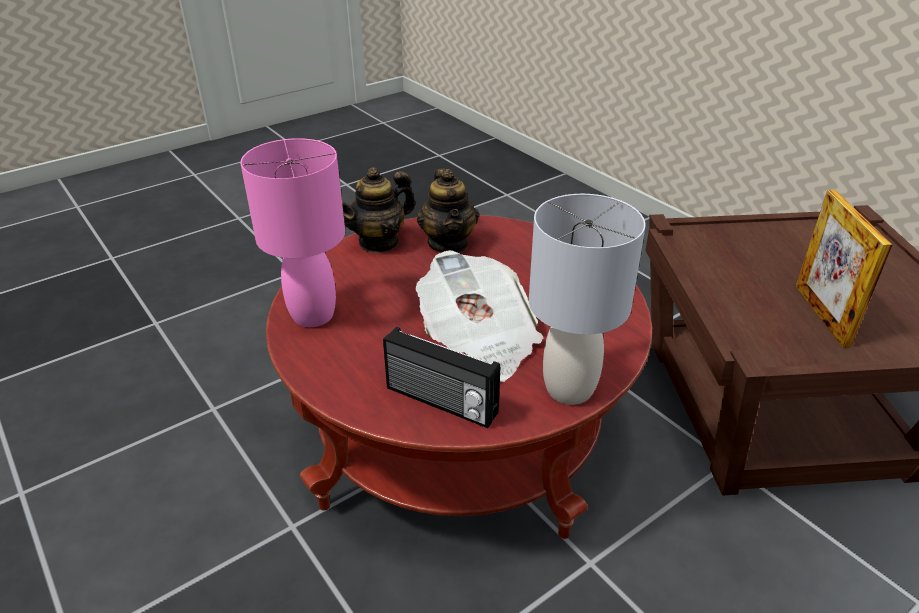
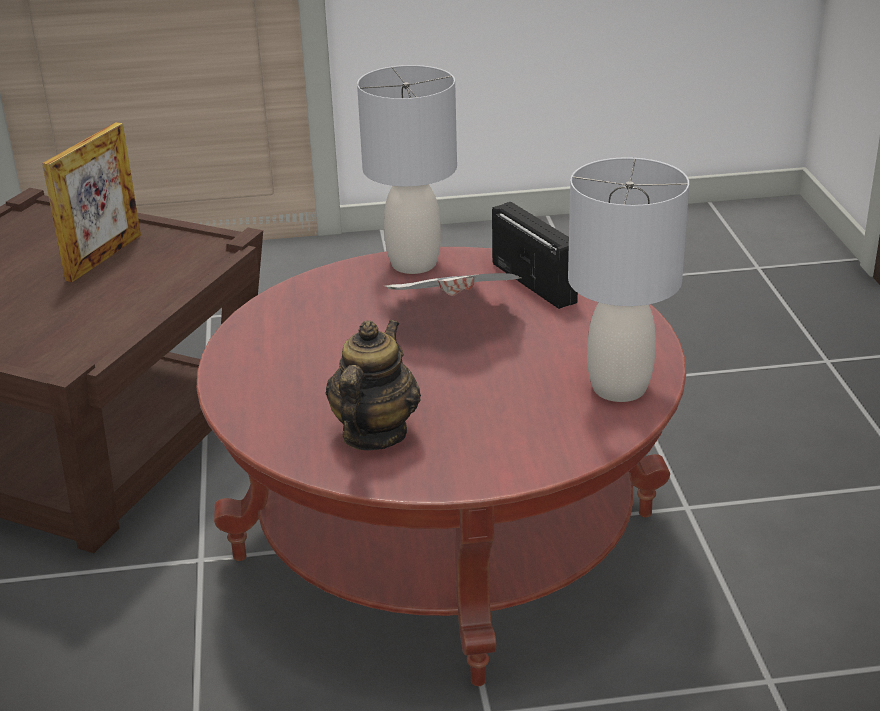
camera: 150 degrees left, 5 degrees down
pink table lamp [241,138,345,327] -> grey table lamp [568,157,689,402]
teapot [342,167,415,253] -> none

